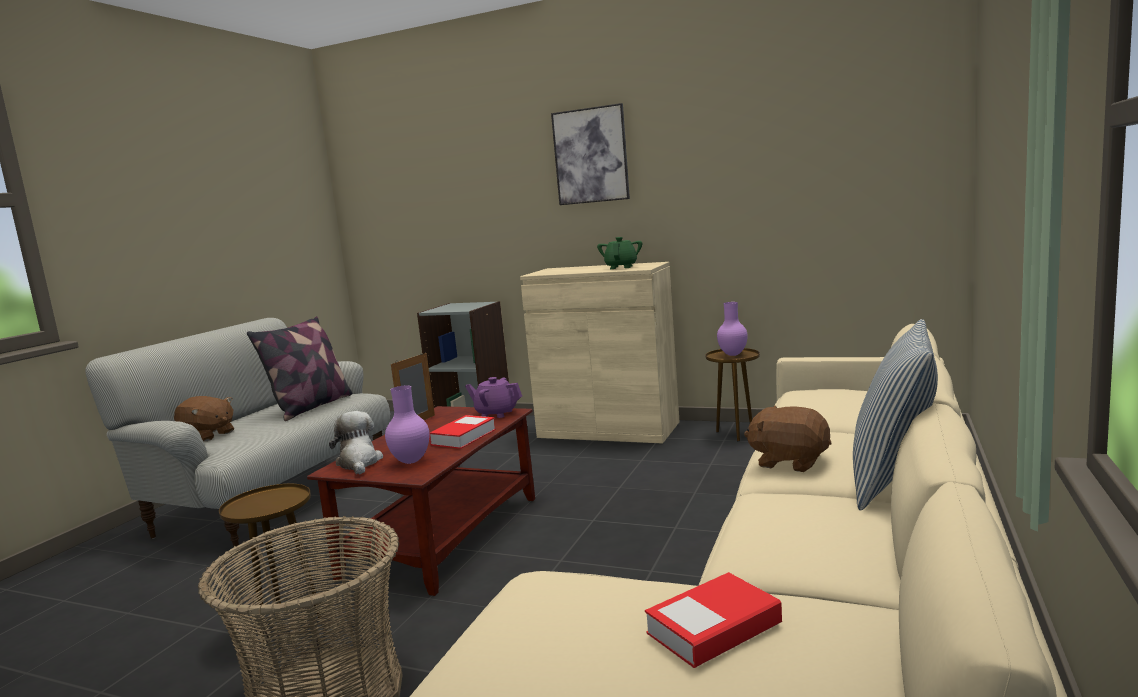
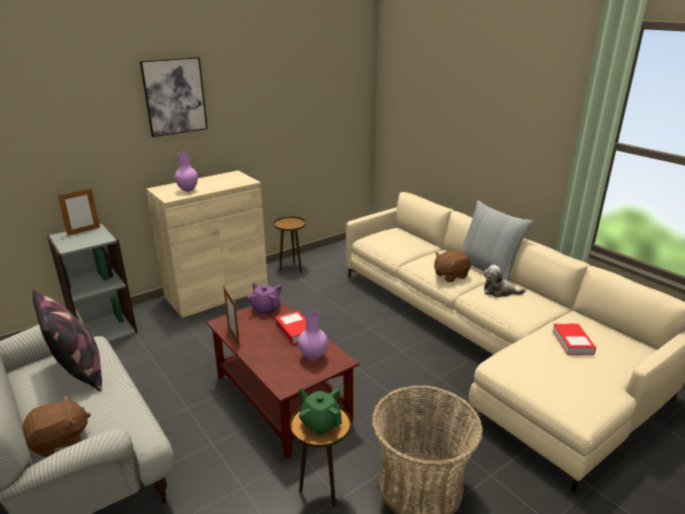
camera: 60 degrees left, 15 degrees up
plush toy [329,411,383,474] -> plush toy moved to [483,265,526,297]
purple teapot [465,377,522,418] -> purple teapot turned 90 degrees clockwise [247,283,282,315]
green teapot [597,237,642,269] -> green teapot moved to [299,388,342,435]
purple vase [717,302,748,356] -> purple vase moved to [175,151,198,192]
none -> picture frame [57,188,100,236]

